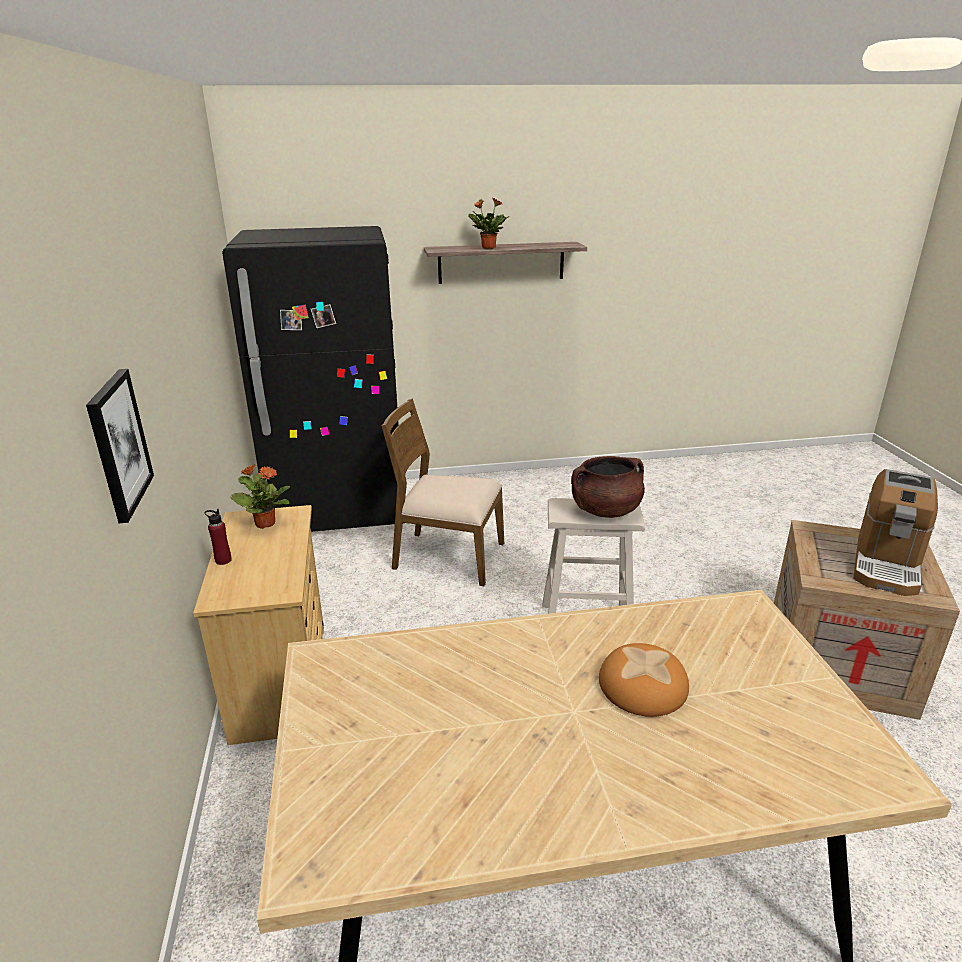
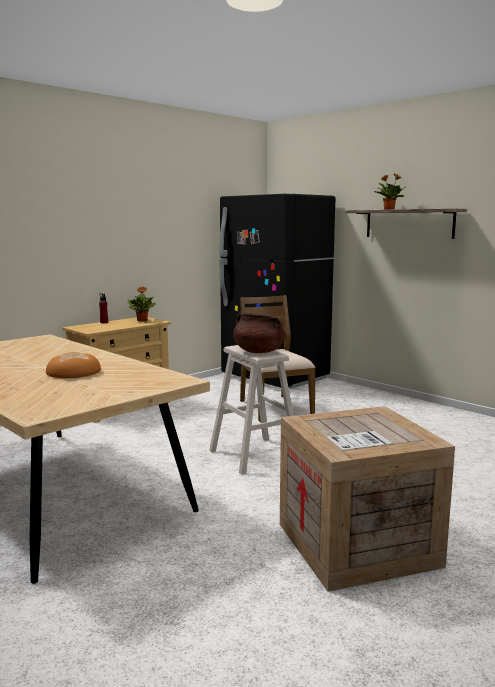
camera: 55 degrees right, 15 degrees down
picture [86,369,154,523] -> none
coffee machine [853,469,938,596] -> none

